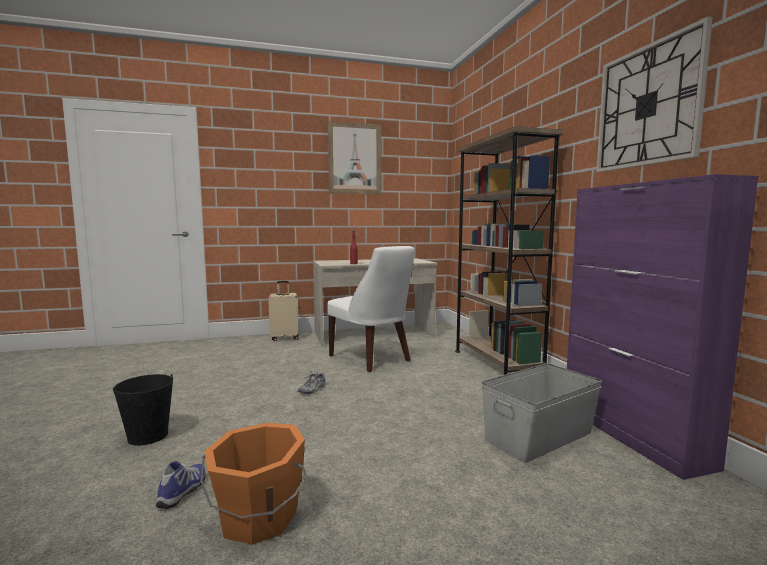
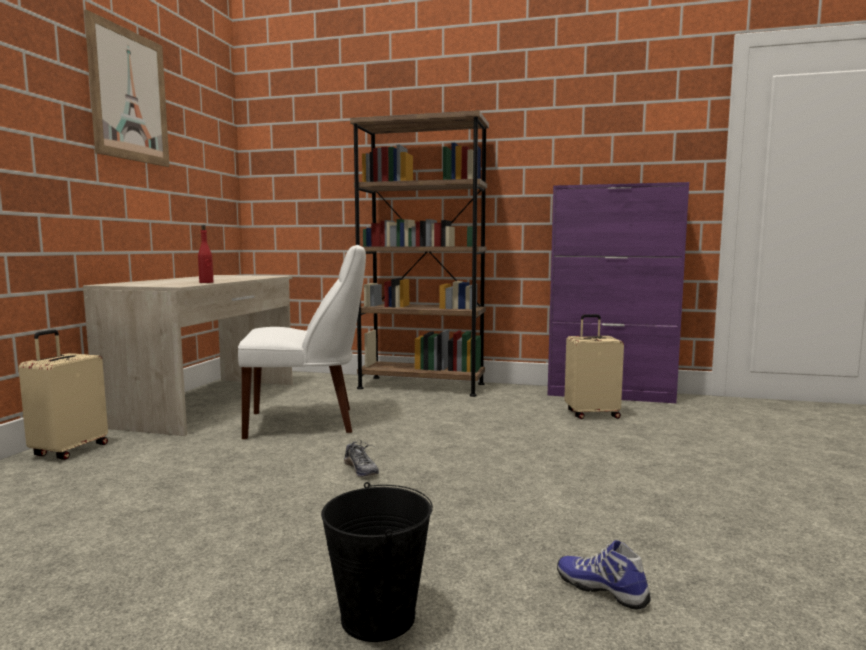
camera: 60 degrees left, 0 degrees up
orange bucket [200,423,306,545] -> none
grey storage box [481,363,602,463] -> beige suitcase [564,314,624,419]
wall clock [596,16,713,172] -> none

